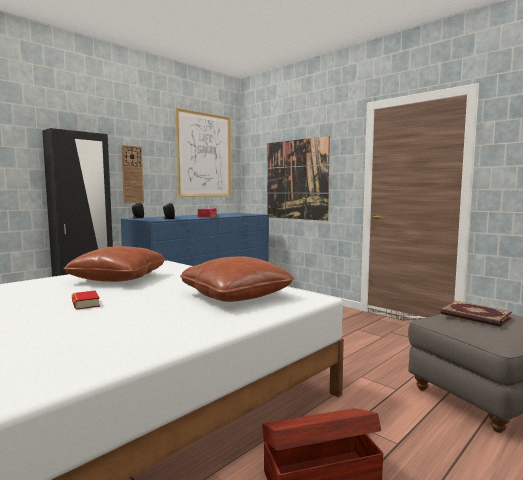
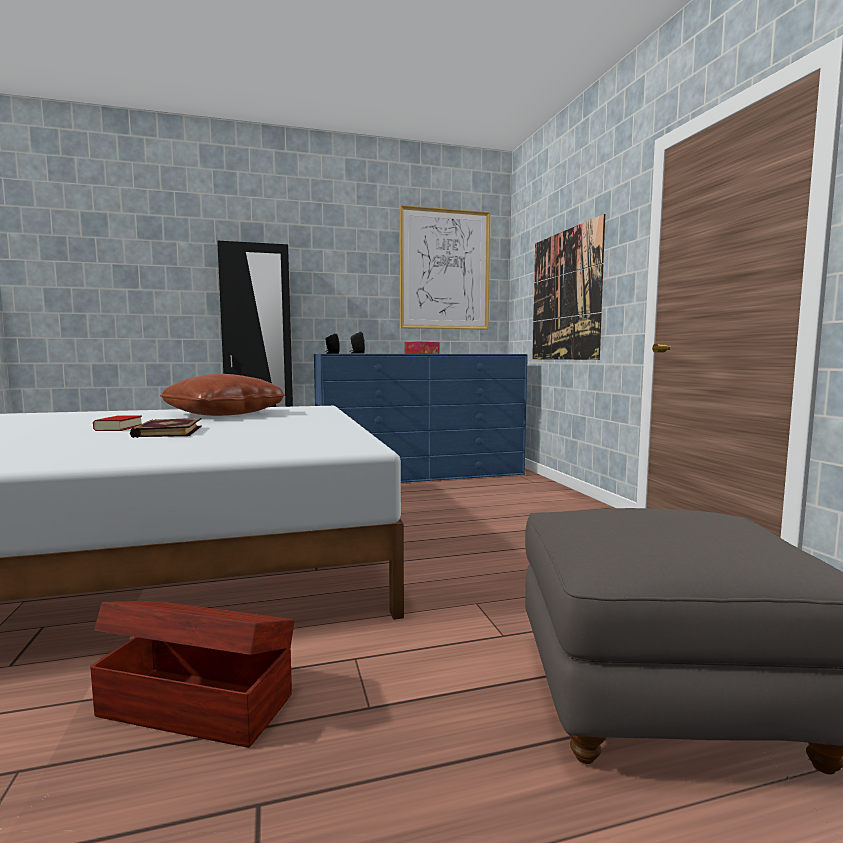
camera: 30 degrees right, 0 degrees up
wall clock [121,145,144,204] -> none
brown pillow [180,256,294,302] -> none
book [440,301,512,327] -> book moved to [130,418,202,438]

